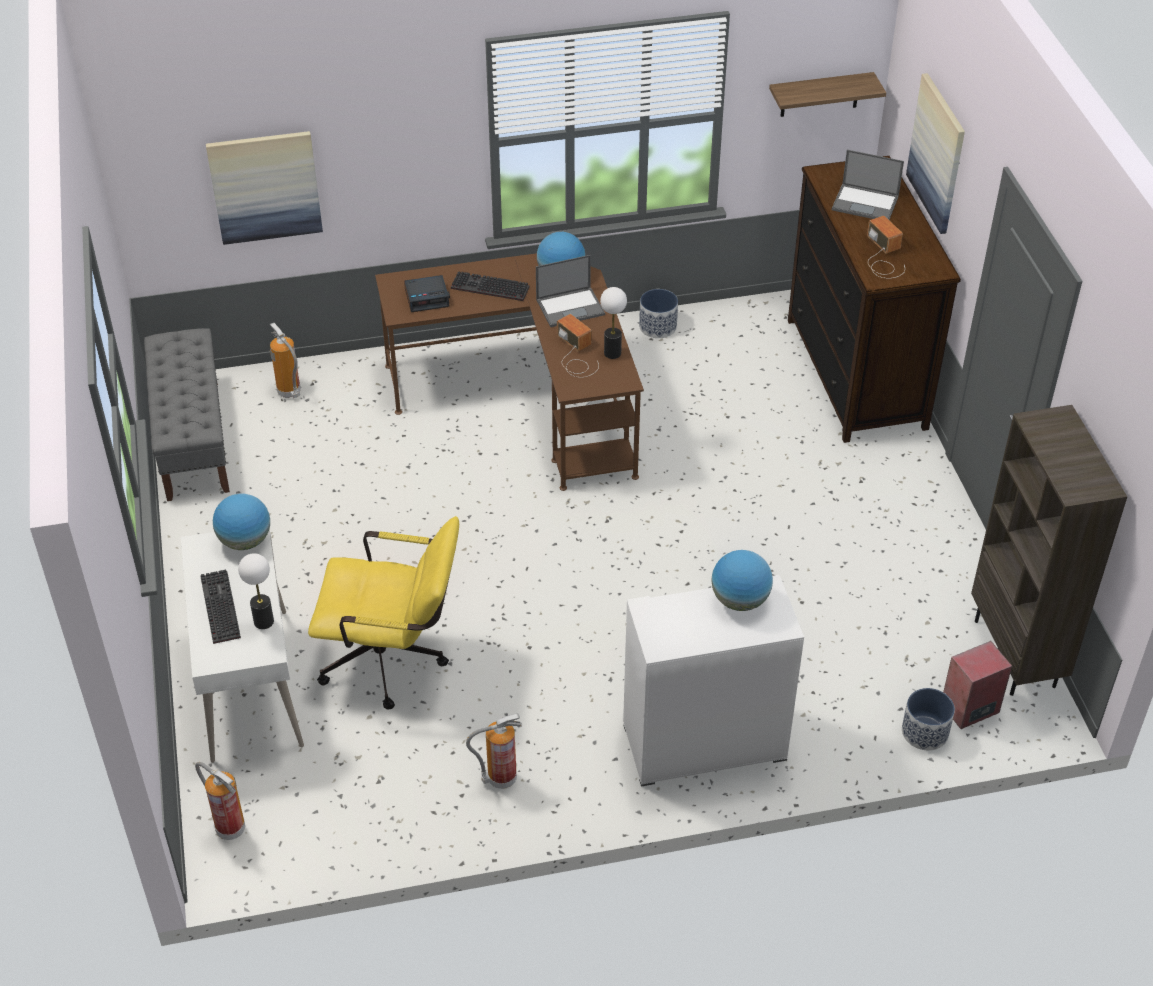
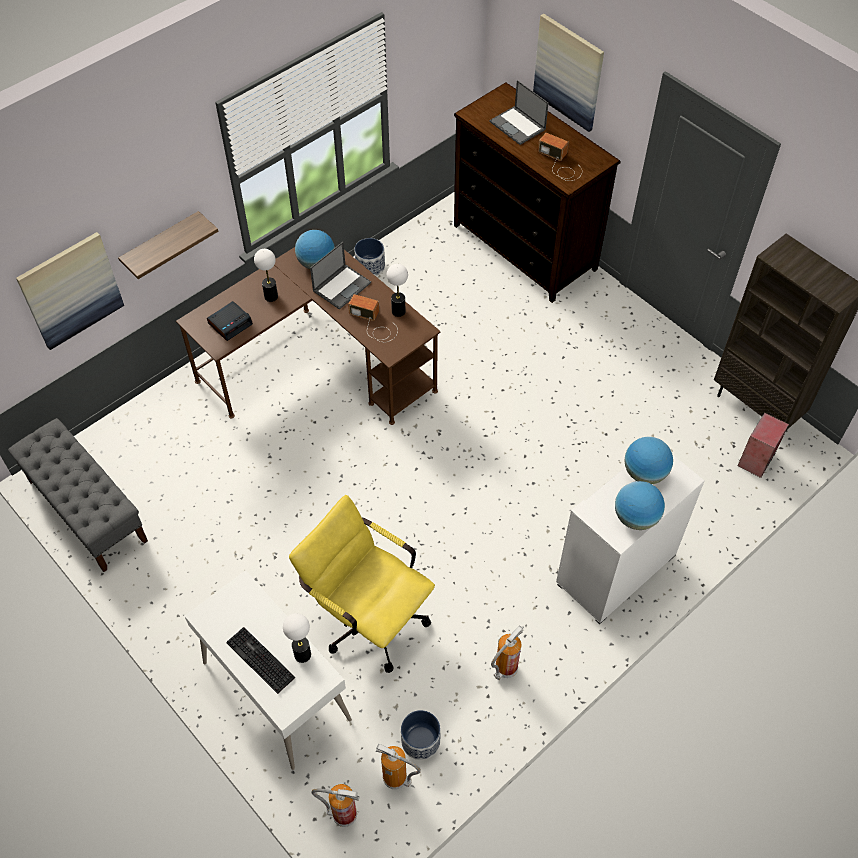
camera: 30 degrees left, 10 degrees up
globe [213,493,270,550] -> globe moved to [615,481,665,530]
fire extinguisher [270,323,301,398] -> fire extinguisher moved to [376,743,421,789]
yellow office chair [308,516,459,709] -> yellow office chair turned 120 degrees counterclockwise [289,495,435,673]
keyboard [451,271,530,301] -> table lamp [254,249,278,302]
shelf [769,72,886,117] -> shelf moved to [118,211,218,279]
laptop [832,150,904,220] -> laptop turned 60 degrees clockwise [490,80,549,145]
planter [902,688,955,750] -> planter moved to [401,710,441,760]

